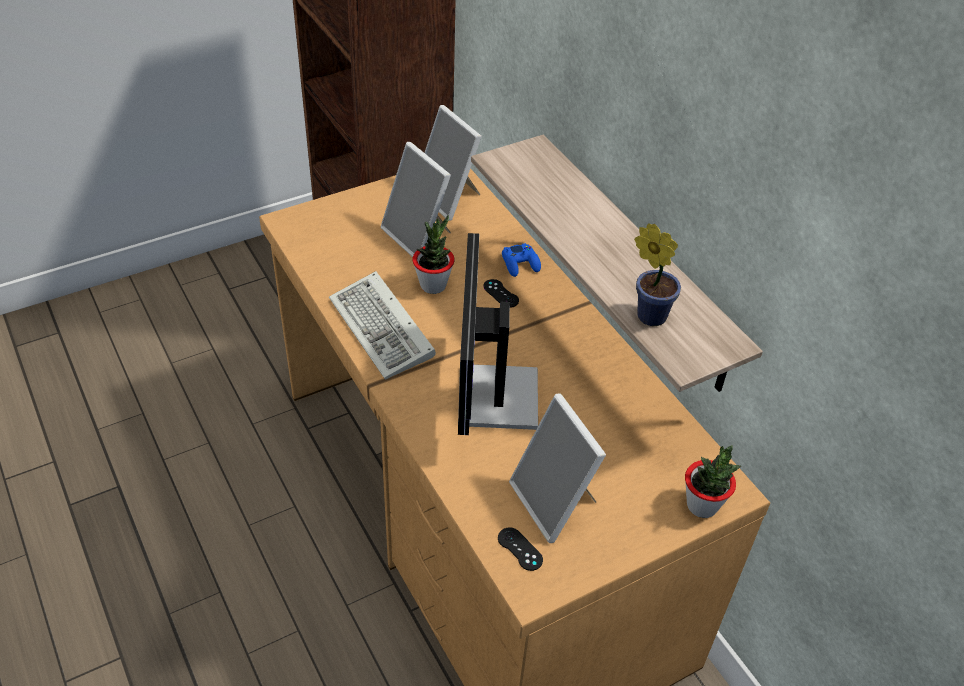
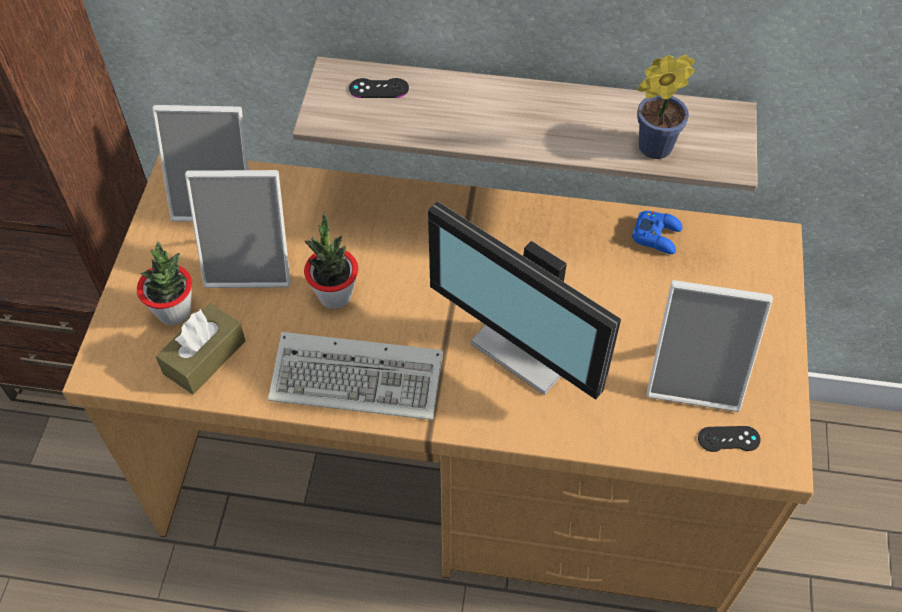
camera: 50 degrees left, 10 degrees up
black game controller [483,279,519,308] -> black game controller moved to [349,78,409,98]
blue game controller [502,243,541,277] -> blue game controller moved to [632,211,682,254]
potted plant [685,445,741,518] -> potted plant moved to [137,242,192,325]
none -> brown tissue box [156,303,246,395]

